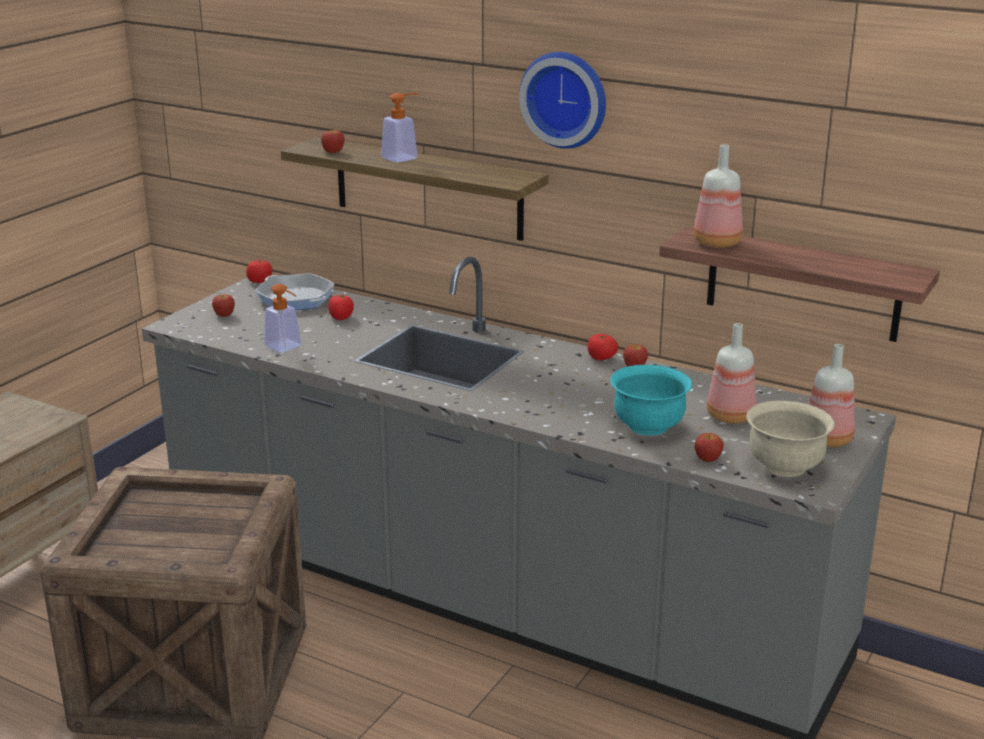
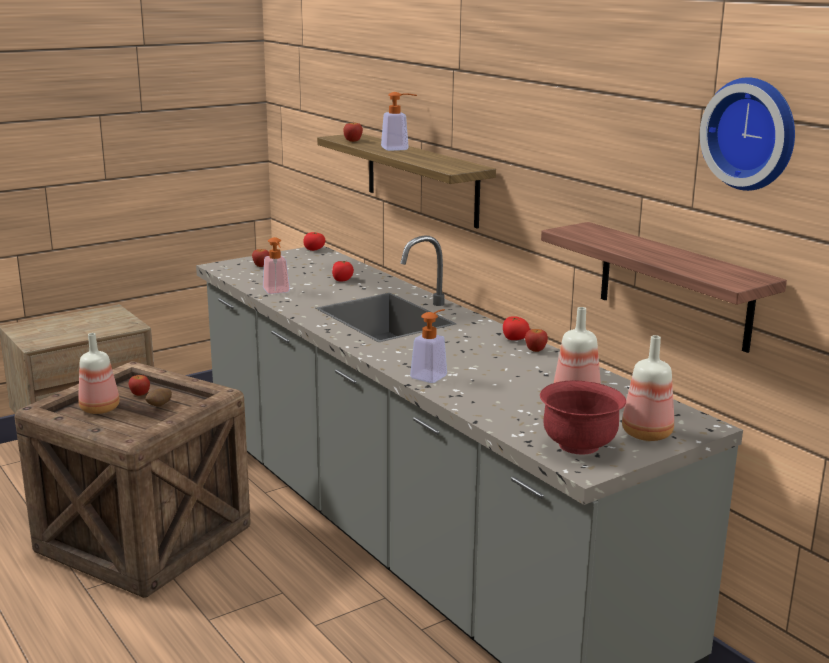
camera: 25 degrees right, 5 degrees down
frying pan [255,273,335,310] -> none
wall clock [519,52,606,149] -> wall clock moved to [700,77,795,191]
turquoise bowl [611,365,692,436] -> none
bottle [693,145,743,248] -> bottle moved to [78,333,120,414]
apple [694,433,724,462] -> apple moved to [128,375,150,396]
beige bowl [747,400,835,477] -> red bowl [540,380,626,454]
none -> potato [145,388,172,406]
none -> soap dispenser [410,309,447,383]

